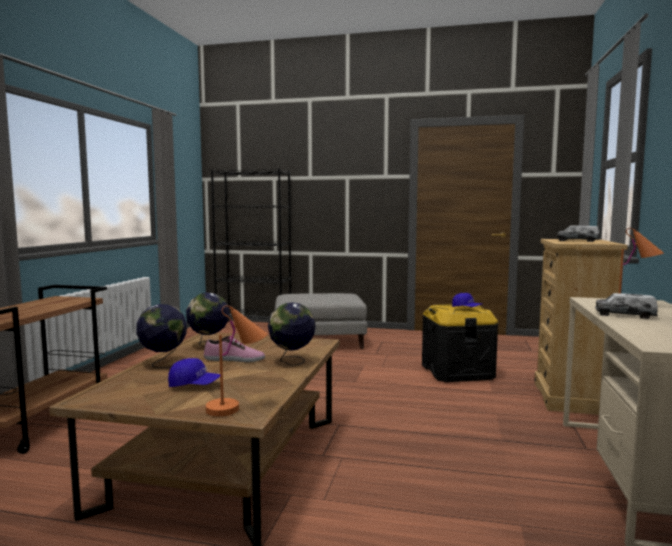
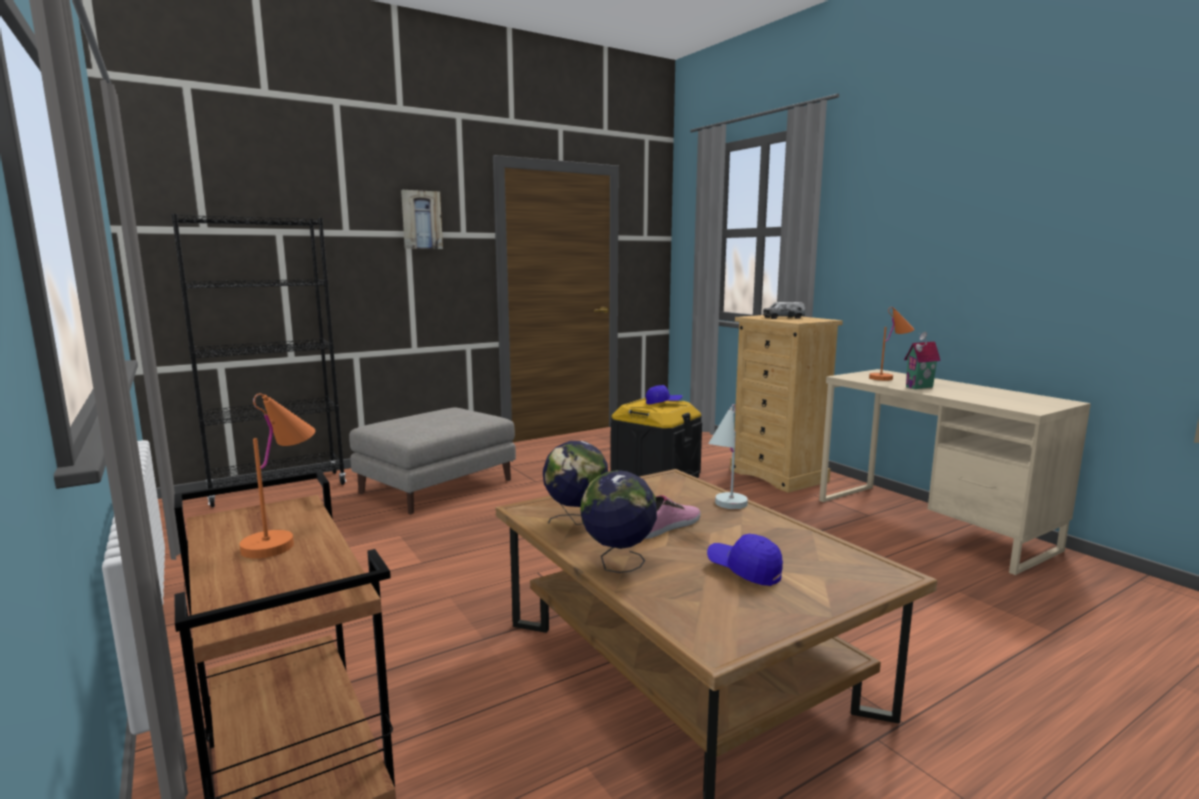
camera: 45 degrees left, 5 degrees up
blue cap [168,358,220,387] -> blue cap turned 105 degrees counterclockwise [707,534,783,586]
orange table lamp [206,305,267,416] -> orange table lamp moved to [239,393,315,559]
globe [268,302,316,366] -> white table lamp [708,404,748,509]
toy truck [595,293,658,319] -> toy house [904,332,941,389]
none -> picture [401,190,443,249]

